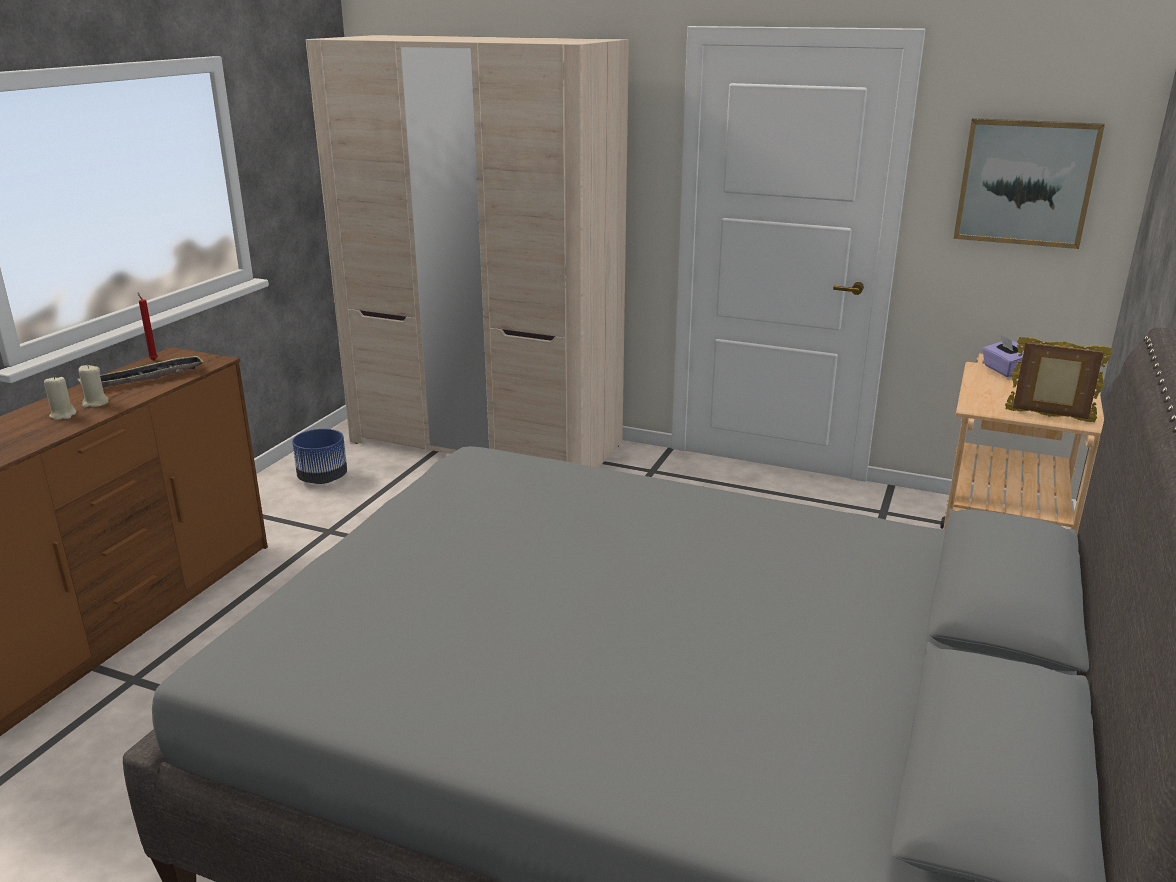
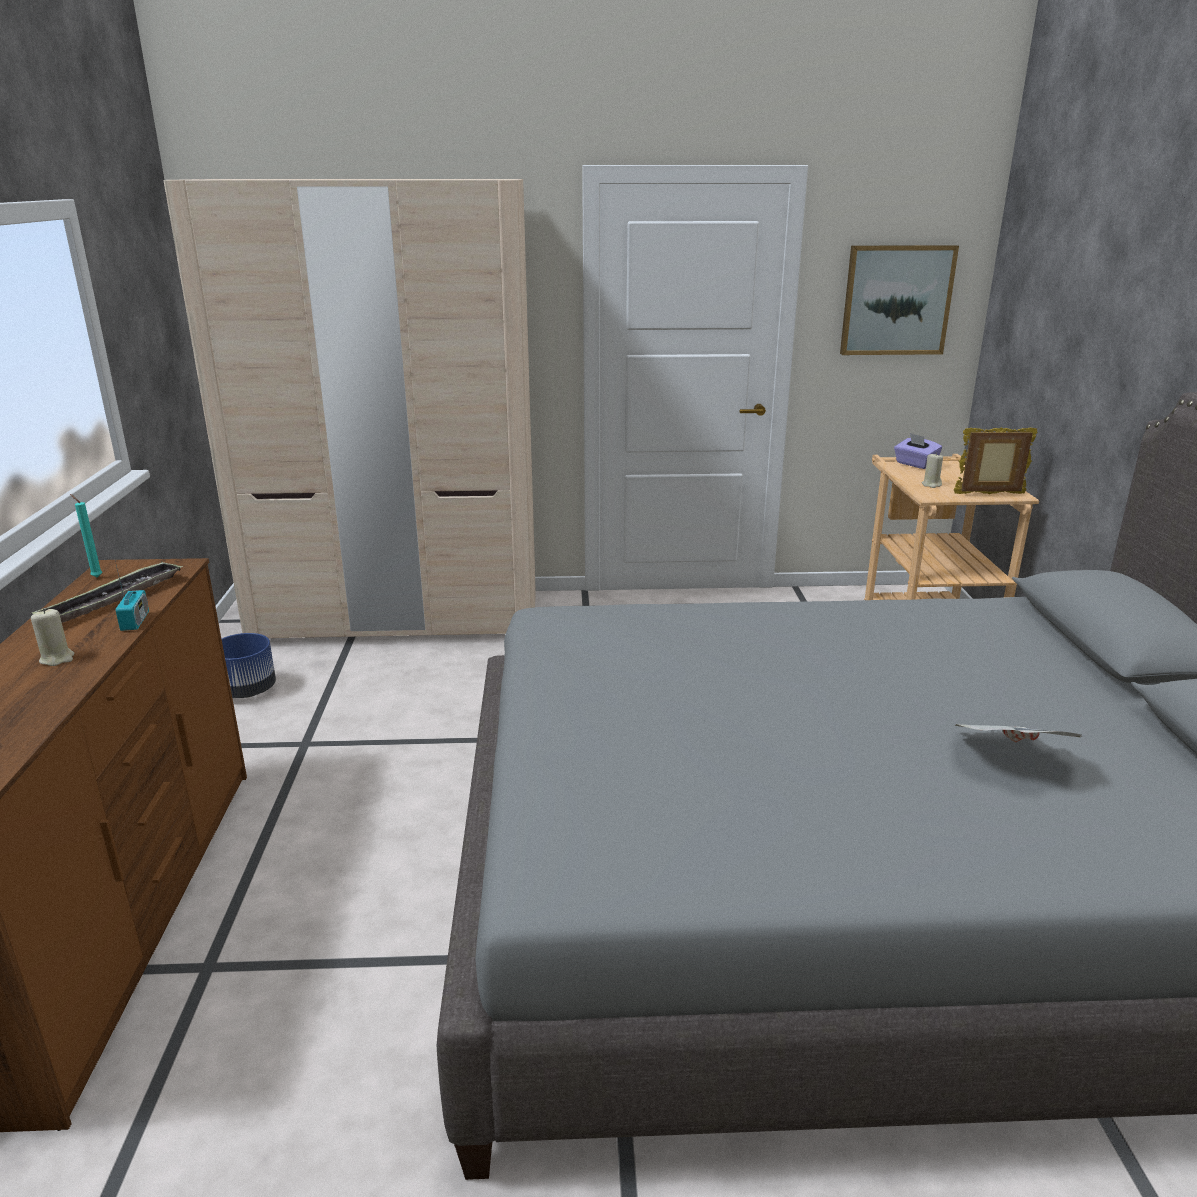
camera: 25 degrees left, 0 degrees up
beige candle [78,364,109,408] -> beige candle moved to [922,453,943,488]
red candle [138,292,158,360] -> turquoise candle [70,494,102,578]
none -> radio [114,557,149,631]
none -> newspaper [954,724,1081,742]

